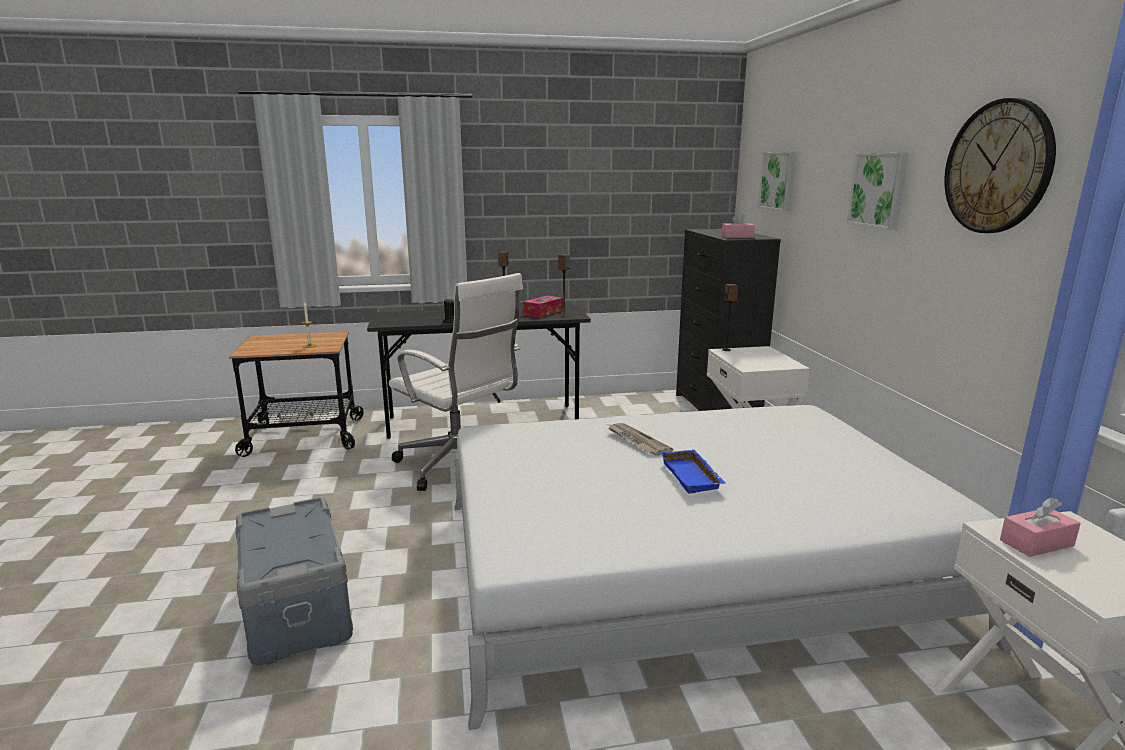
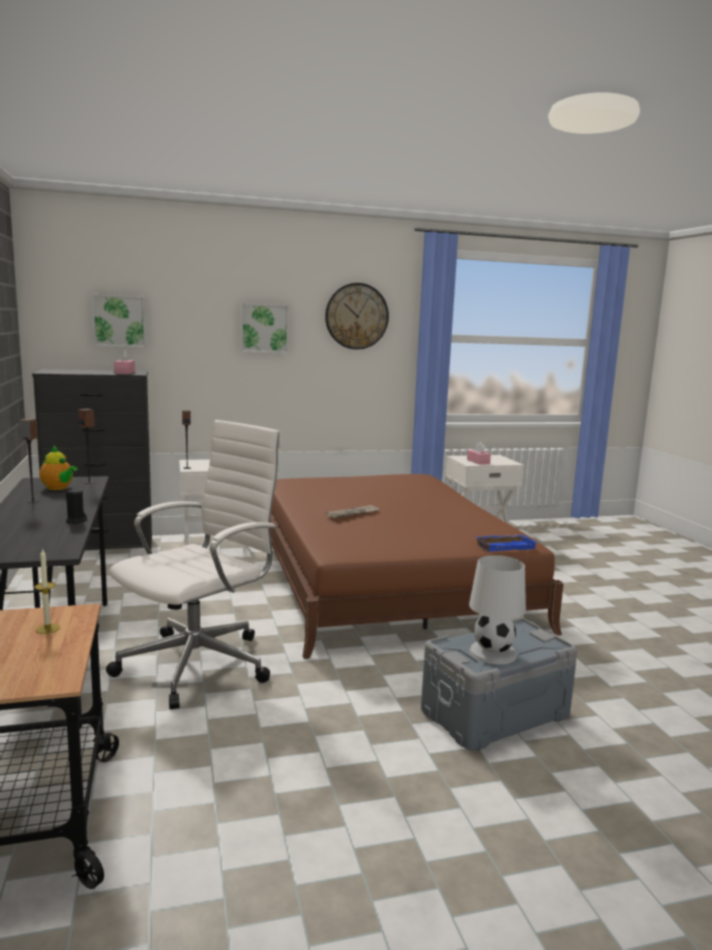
camera: 95 degrees left, 5 degrees down
white bed [455,405,1011,730] -> brown bed [270,474,564,659]
tissue box [523,295,563,317] -> teapot [39,446,78,490]
blue tray [660,450,726,494] -> blue tray moved to [474,535,538,552]
none -> white table lamp [469,555,526,664]

